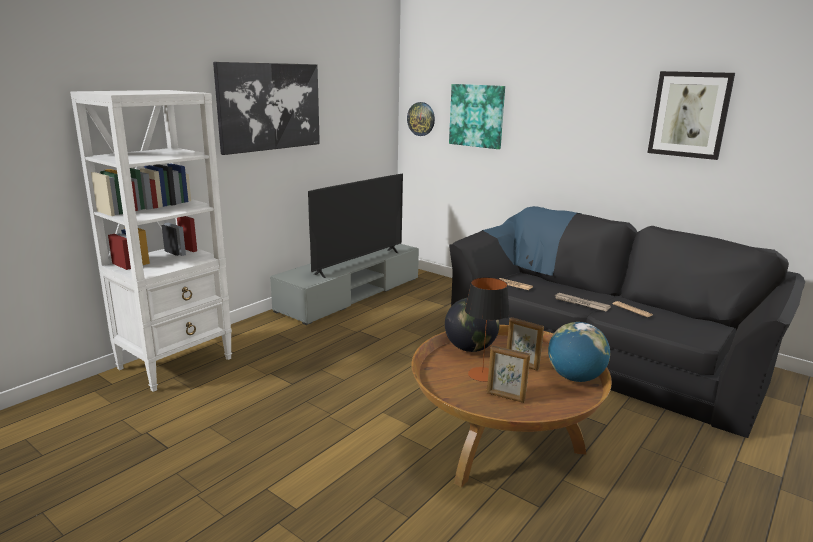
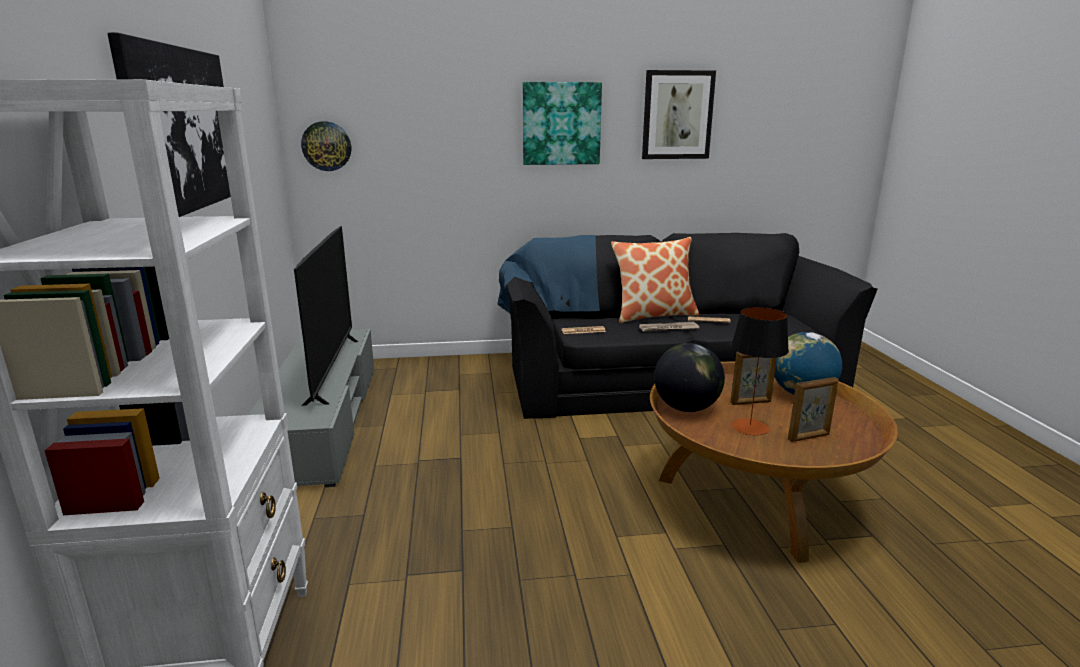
camera: 45 degrees left, 0 degrees up
picture [449,84,505,149] -> picture moved to [523,82,602,165]
none -> pillow [611,237,699,323]

